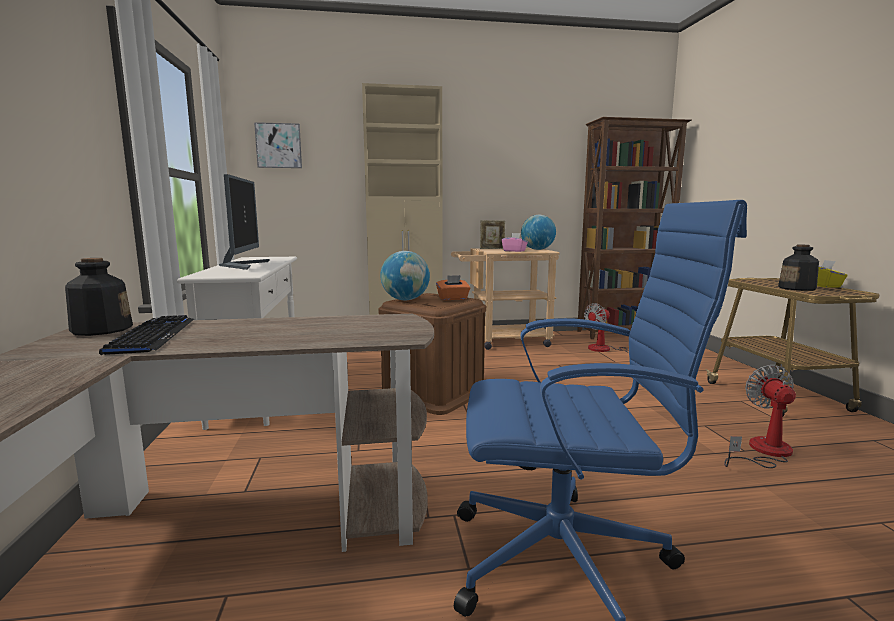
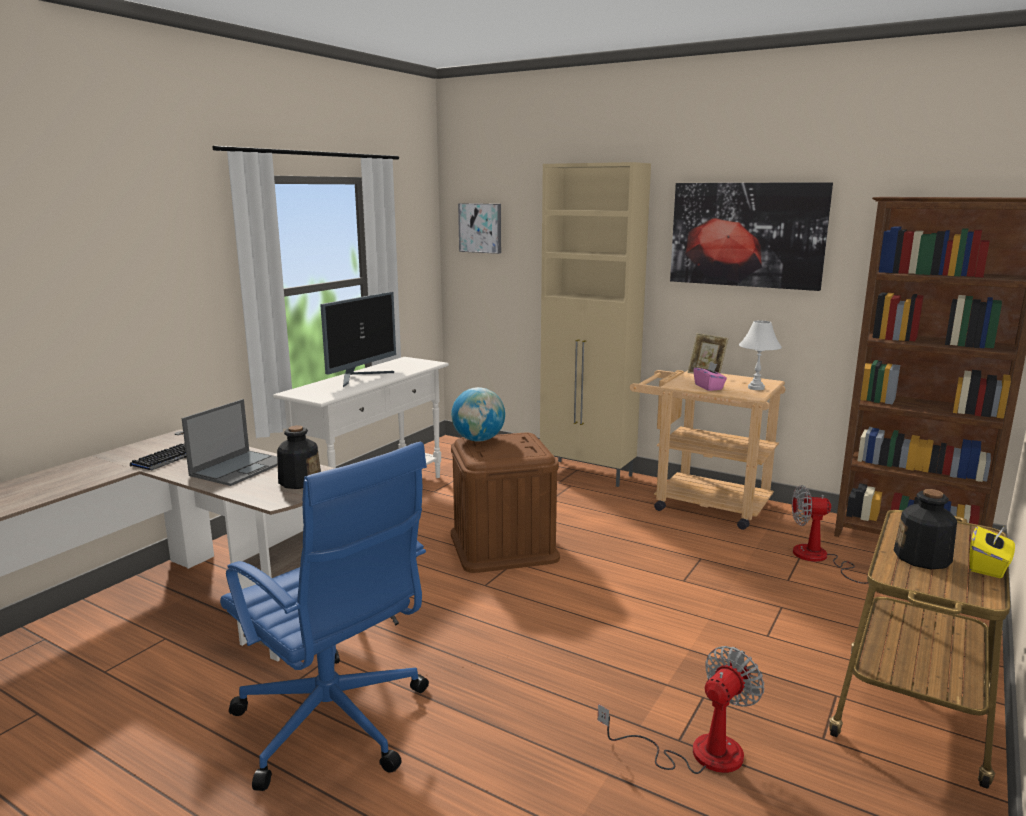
camera: 40 degrees right, 5 degrees up
bottle [65,258,133,336] -> bottle moved to [277,425,321,489]
orange tissue box [436,275,470,300] -> none
globe [521,215,556,250] -> white table lamp [739,321,782,390]
none -> laptop [182,399,278,486]
none -> picture [670,182,833,291]

